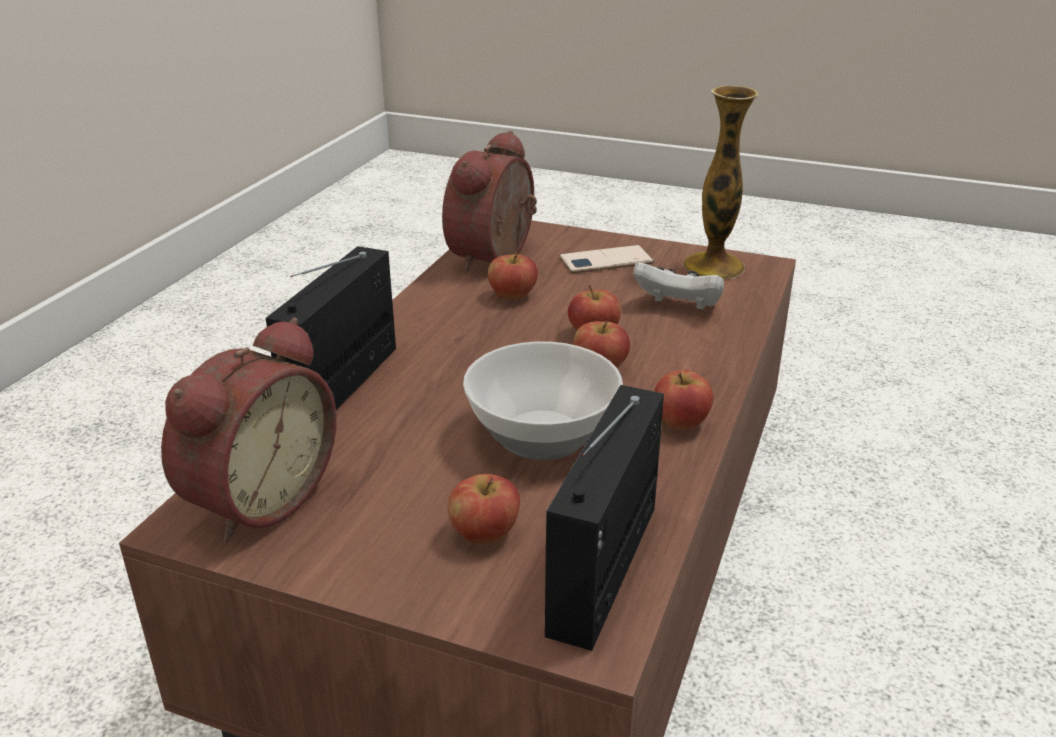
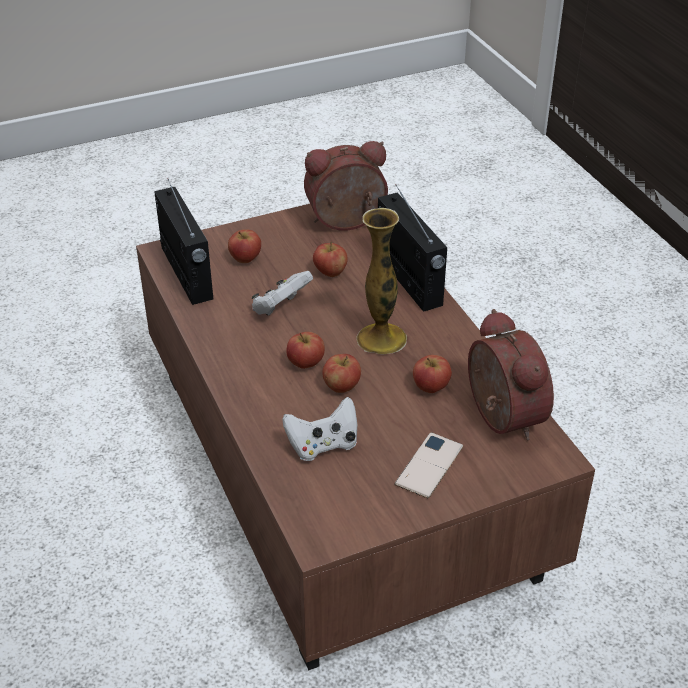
camera: 135 degrees right, 10 degrees up
alarm clock [161,317,337,543] -> alarm clock turned 90 degrees clockwise [304,141,388,231]
bowl [463,341,623,460] -> white game controller [252,271,313,315]
apple [654,370,713,430] -> apple moved to [313,241,348,277]
vase [683,86,758,279] -> vase moved to [356,208,407,355]

